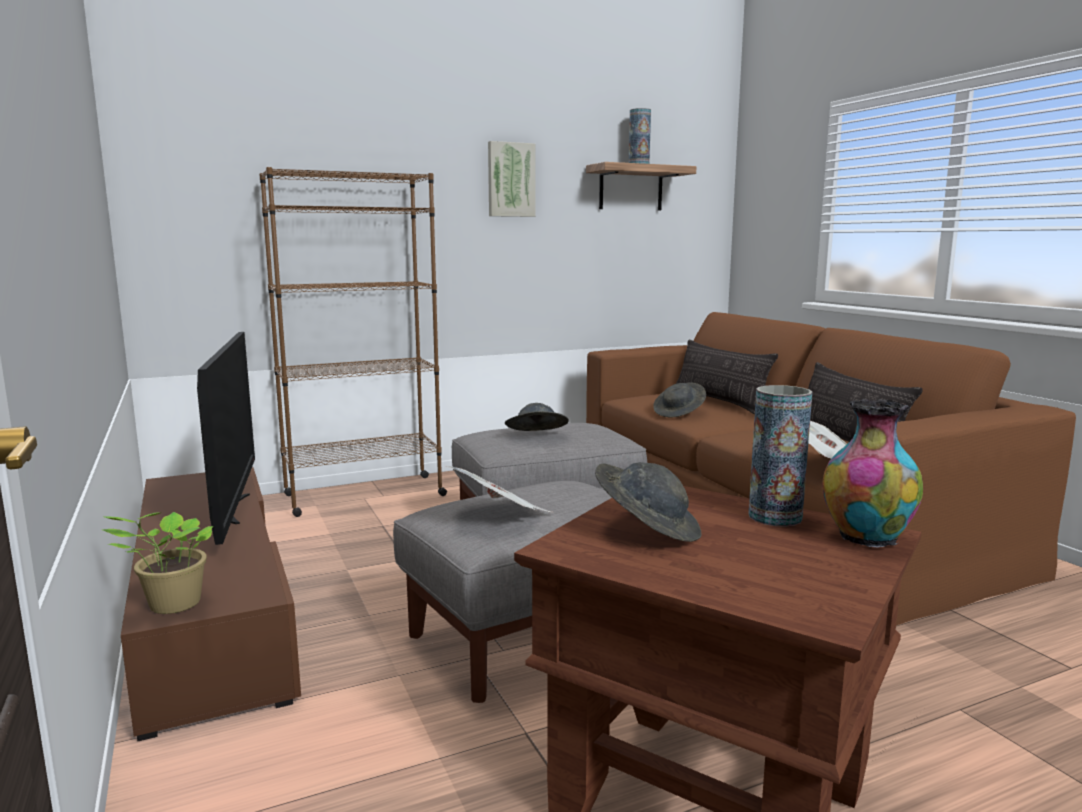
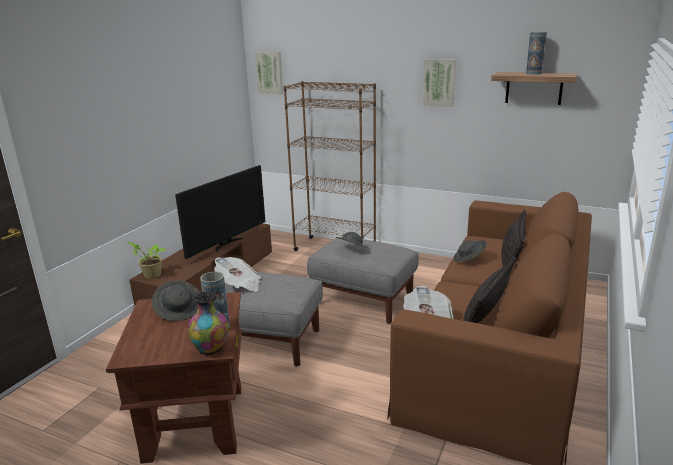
camera: 50 degrees right, 10 degrees up
none -> picture [255,52,283,94]

